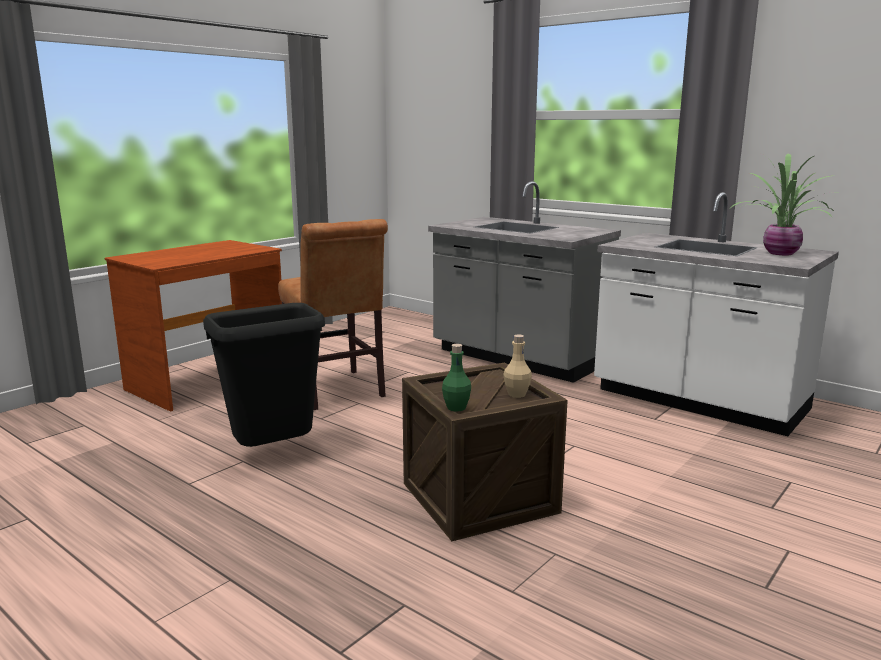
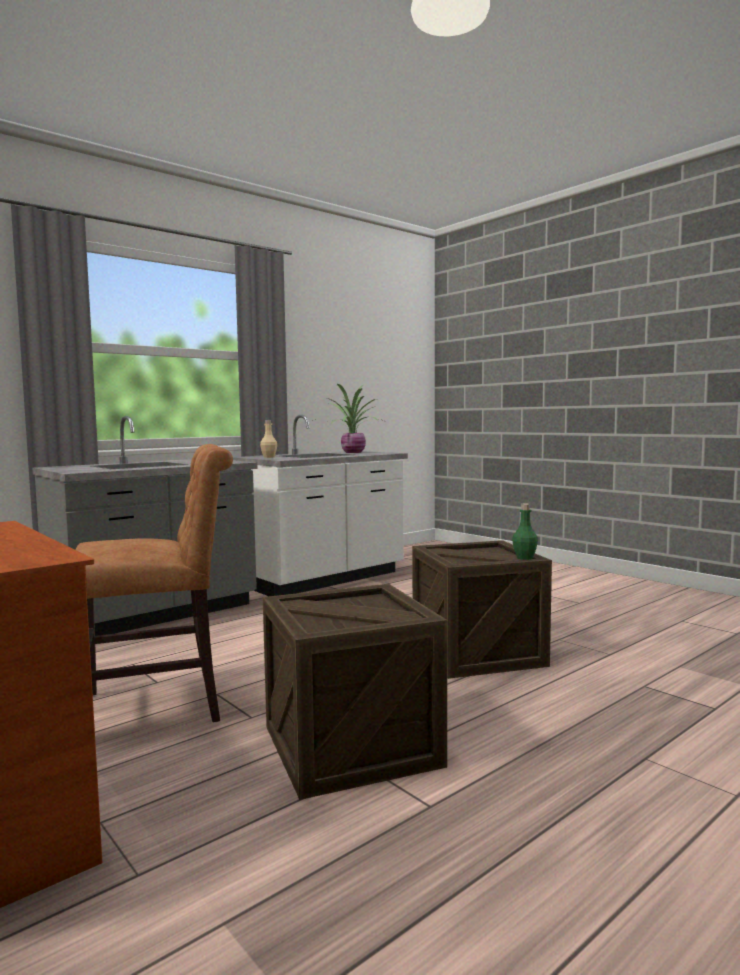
camera: 80 degrees left, 10 degrees down
black trash can [203,303,325,447] -> crate [263,584,447,800]
beige bottle [503,335,532,398] -> beige bottle moved to [260,420,277,458]

